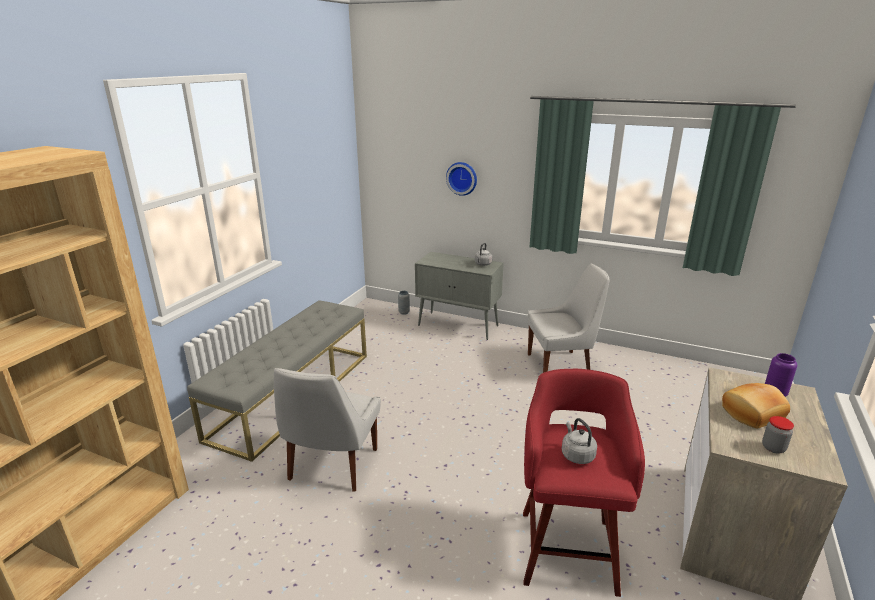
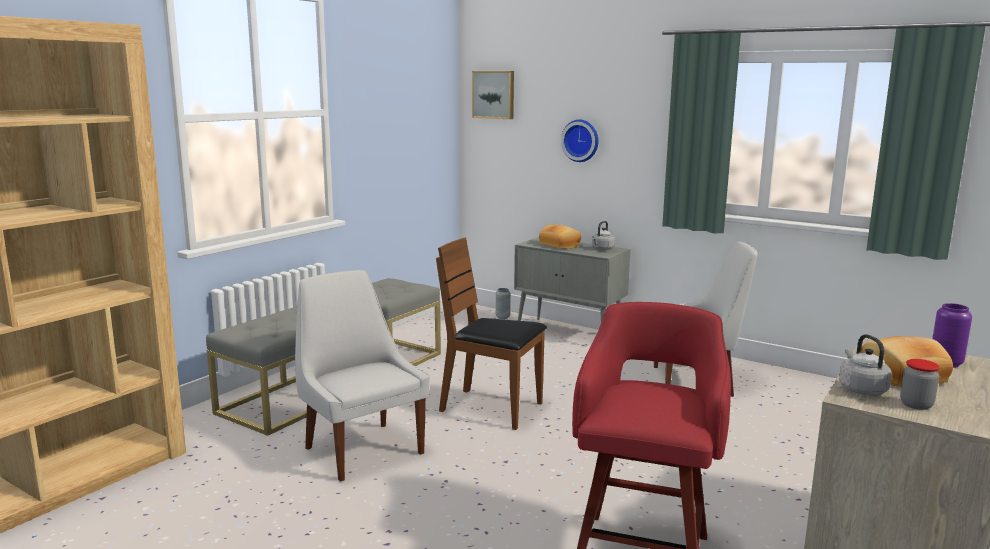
camera: 10 degrees right, 10 degrees down
white chair [274,368,381,492] -> white chair turned 120 degrees clockwise [295,270,430,482]
grey kettle [562,418,597,464] -> grey kettle moved to [839,334,892,395]
none -> brown chair [436,238,547,430]
none -> picture [472,71,514,119]
none -> bread [539,224,581,249]

